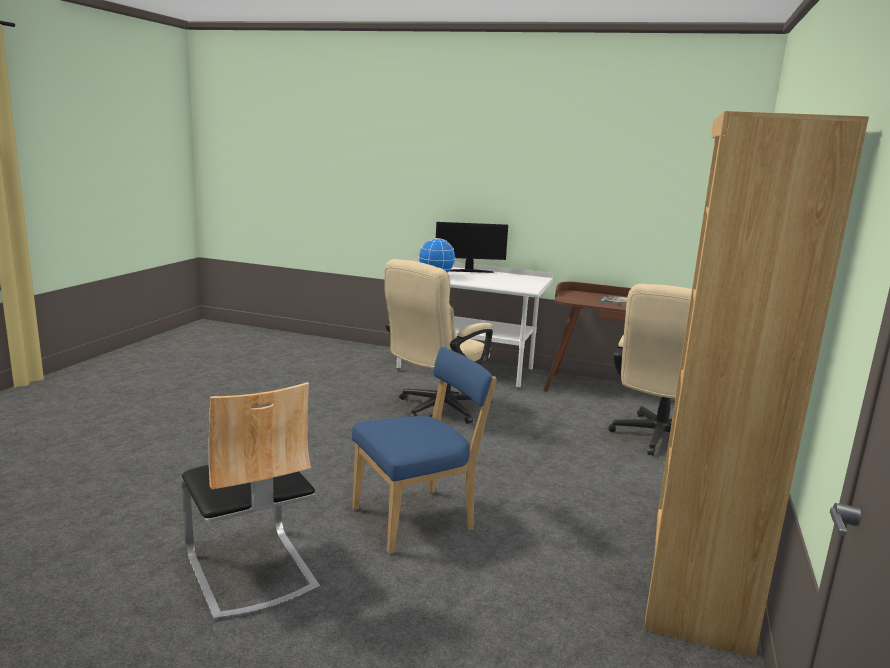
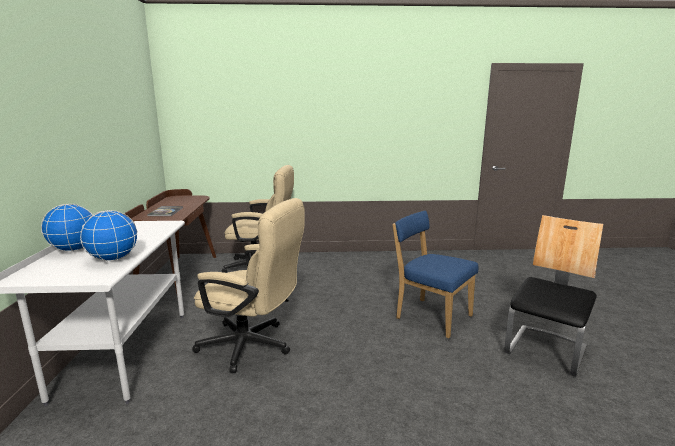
camera: 110 degrees left, 0 degrees up
monitor [436,222,508,273] -> globe [41,204,93,251]
brown bookcase [644,111,869,658] -> none

